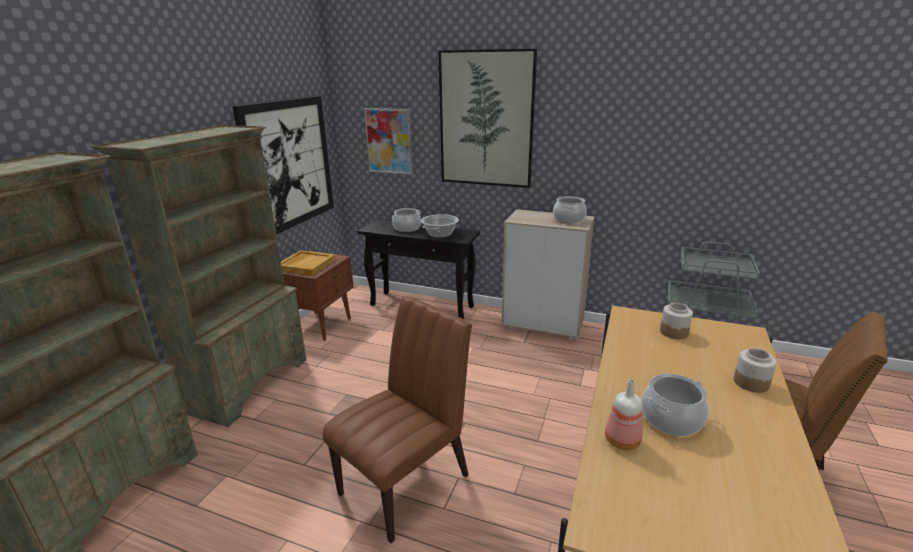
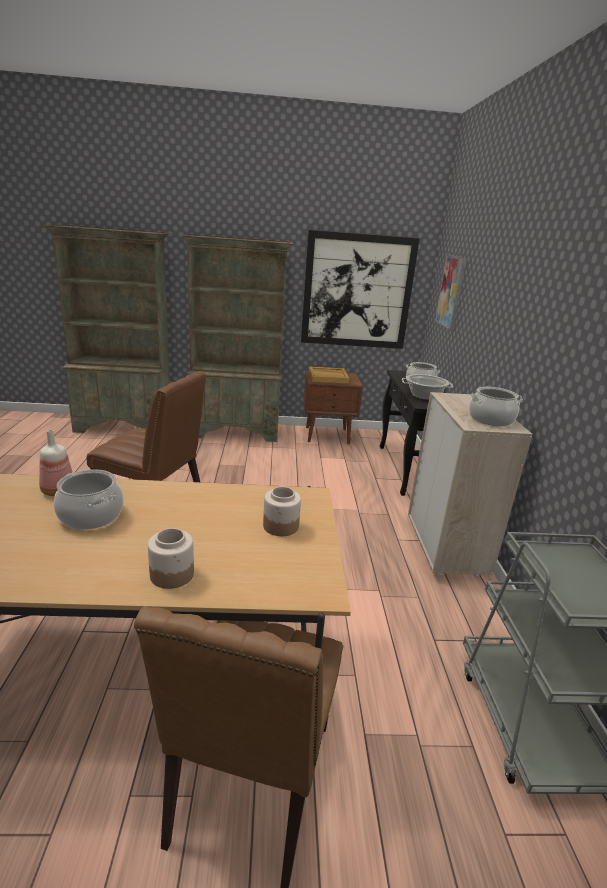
camera: 65 degrees right, 0 degrees up
picture [438,49,537,188] -> none

